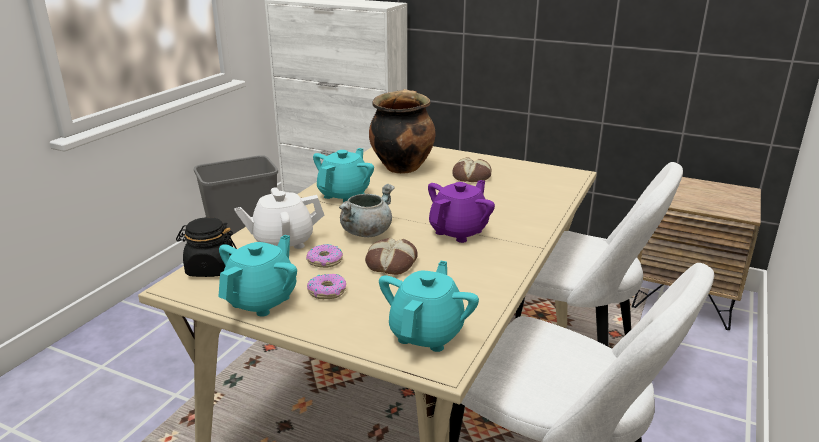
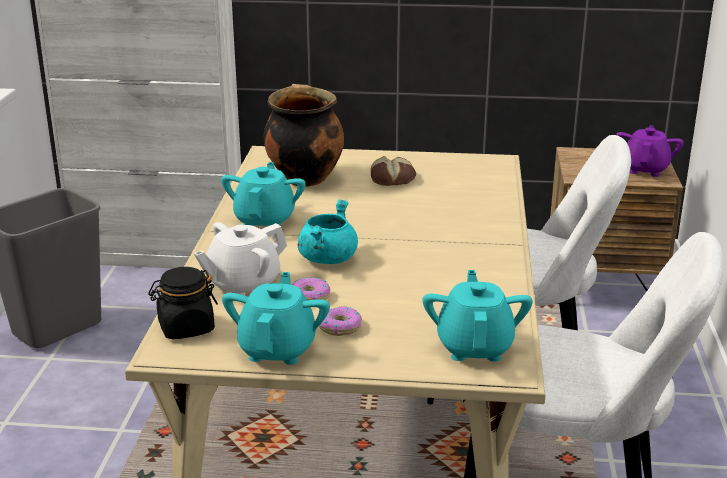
camera: 20 degrees left, 0 degrees up
grey cooking pot [339,184,395,237] -> turquoise cooking pot [298,199,358,264]
bread [365,238,418,275] -> none
purple teapot [428,180,495,243] -> purple teapot moved to [616,125,684,177]

